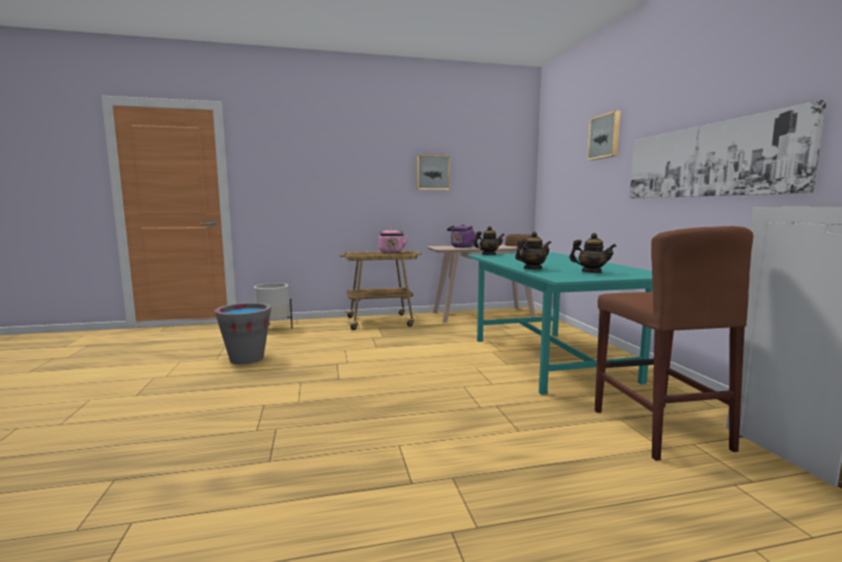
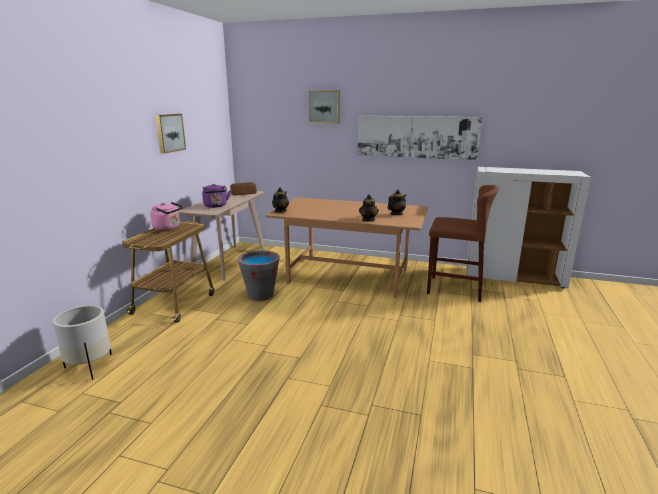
camera: 60 degrees left, 10 degrees up
grey bucket [215,303,271,365] -> grey bucket moved to [237,250,280,301]
turquoise dining table [467,252,653,395] -> brown dining table [265,197,429,298]

